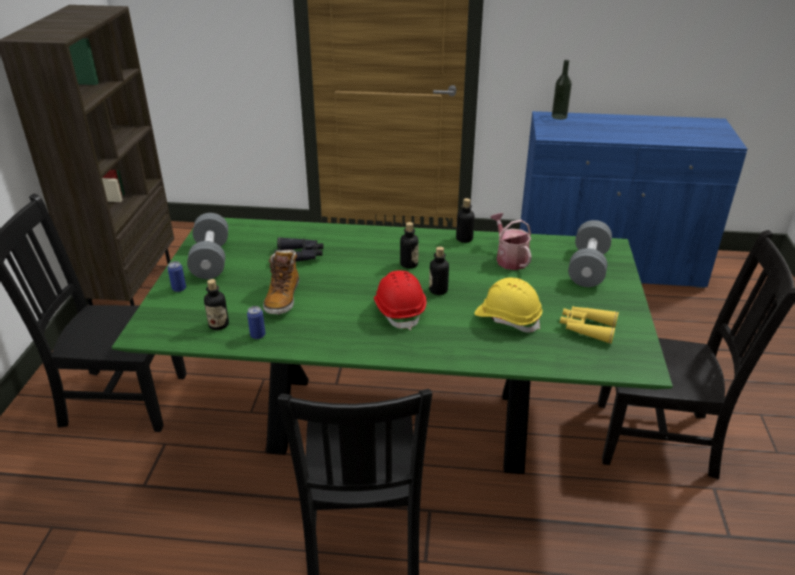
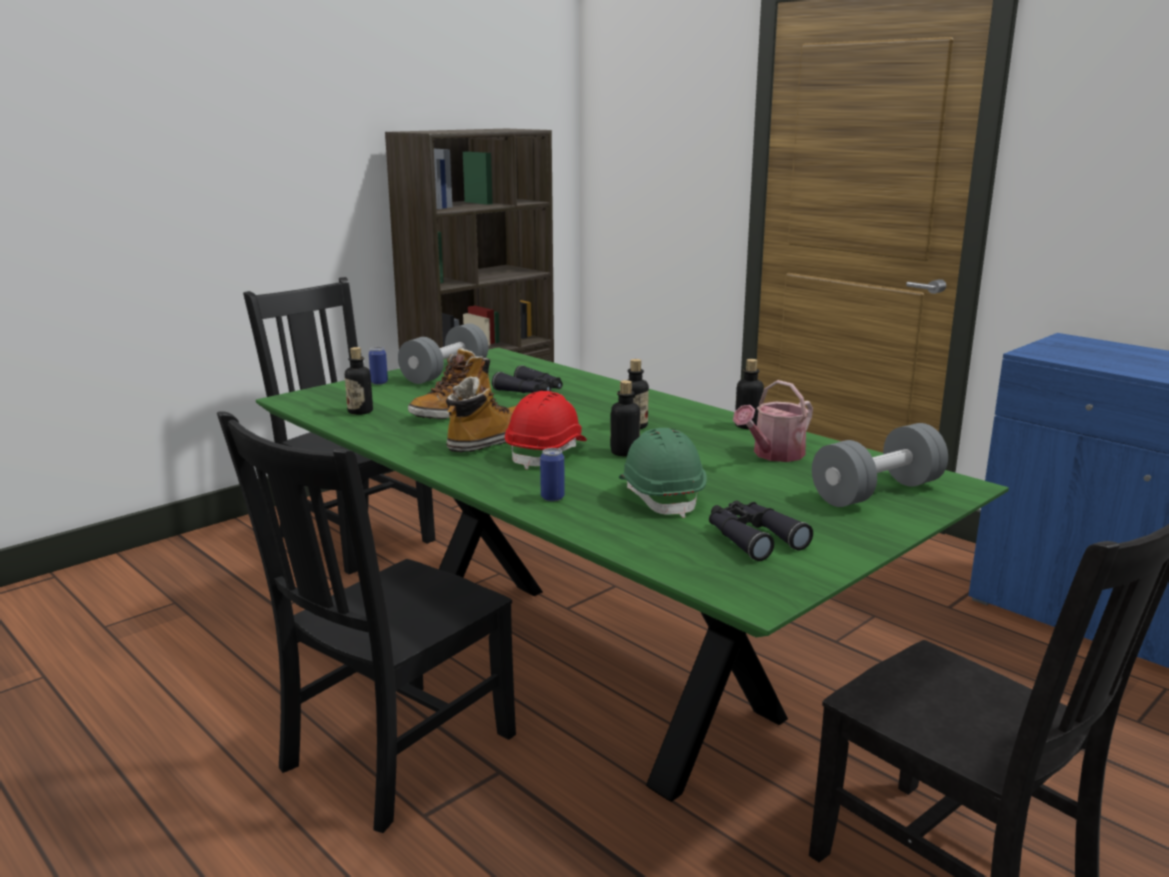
camera: 40 degrees right, 15 degrees down
can [247,306,265,339] -> can moved to [540,448,565,501]
yellow hard hat [474,277,542,333] -> green hard hat [619,428,707,518]
watering can [491,213,532,270] -> watering can turned 150 degrees counterclockwise [733,380,813,462]
bottle [552,60,572,120] -> none
yellow binoculars [560,306,619,344] -> black binoculars [709,501,813,561]
none -> boot [446,377,516,453]

